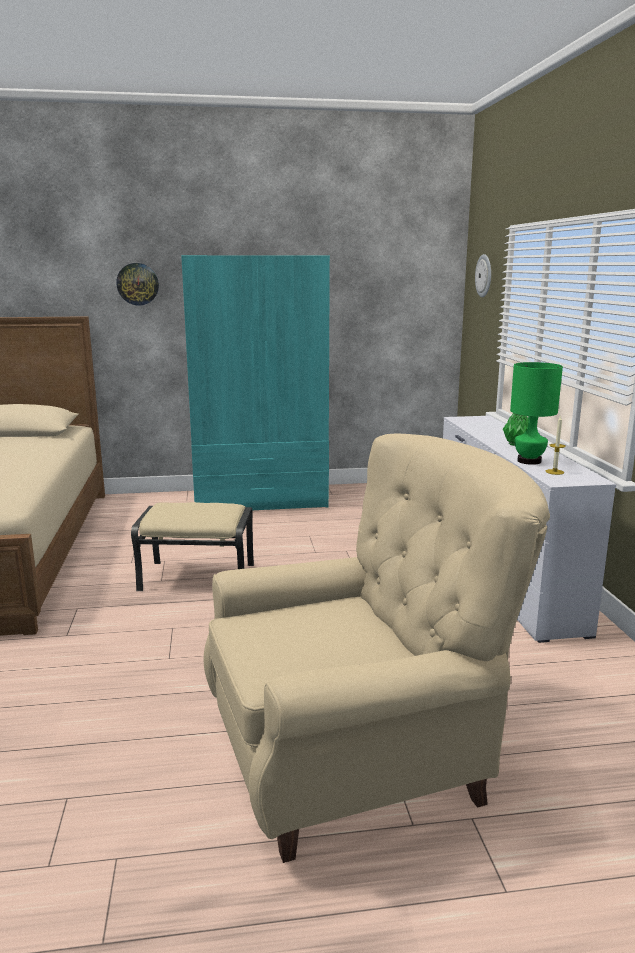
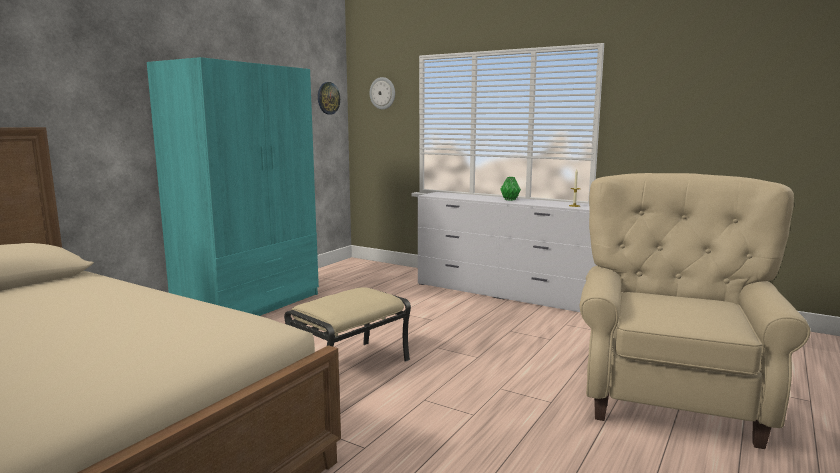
camera: 50 degrees left, 5 degrees down
wall clock [116,263,159,305] -> wall clock moved to [318,82,340,114]
green table lamp [510,362,563,465] -> none

